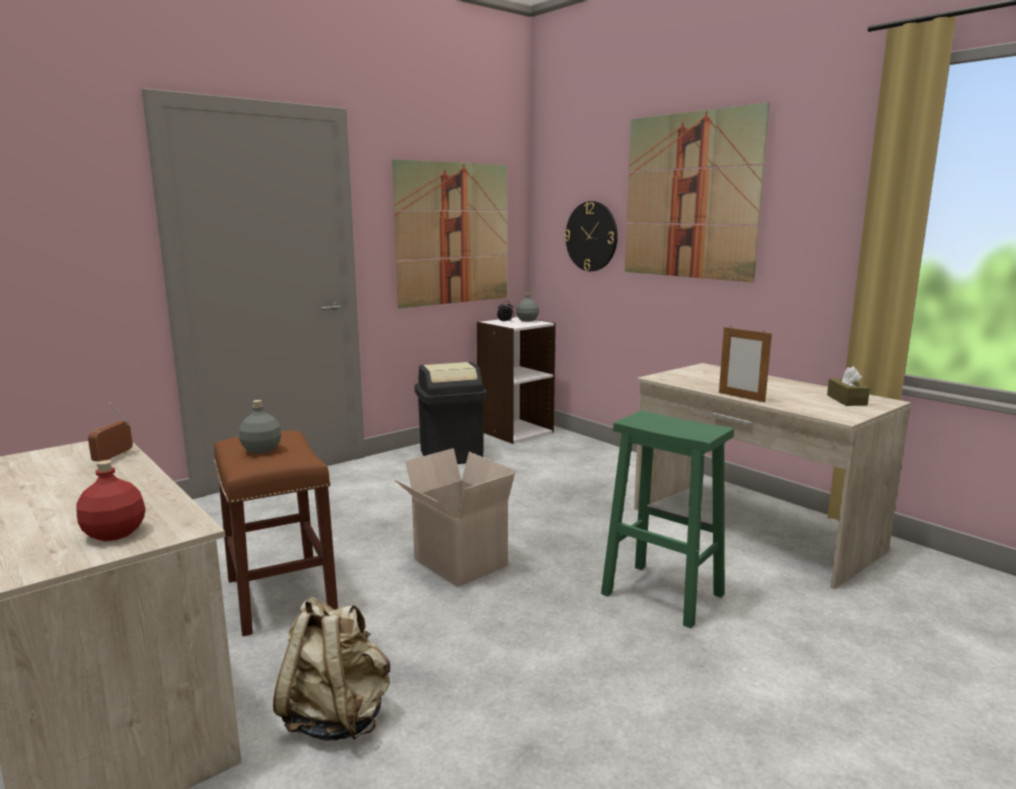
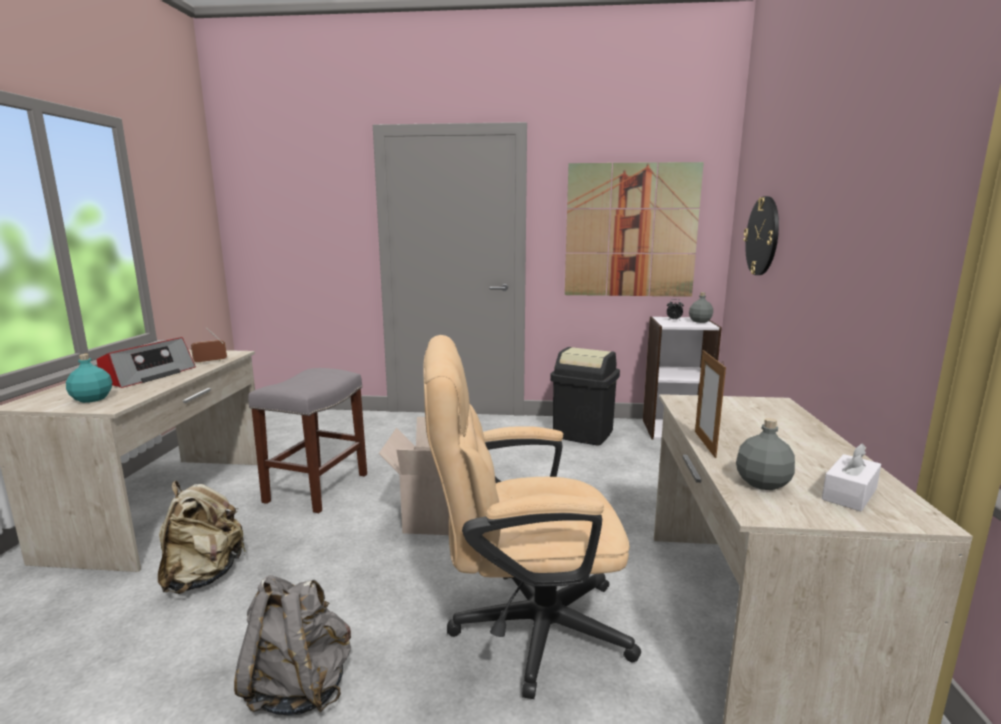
camera: 45 degrees right, 0 degrees up
red bottle [76,460,145,541] -> turquoise bottle [66,354,112,403]
brown stool [214,431,338,636] -> grey stool [248,368,367,513]
grey bottle [239,400,281,453] -> grey bottle moved to [736,418,795,490]
green stool [601,411,734,628] -> beige office chair [423,335,641,699]
picture [625,102,770,283] -> none
brown tissue box [827,366,870,406] -> white tissue box [822,443,881,511]
none -> radio [96,337,196,388]
none -> grey backpack [234,575,351,716]

